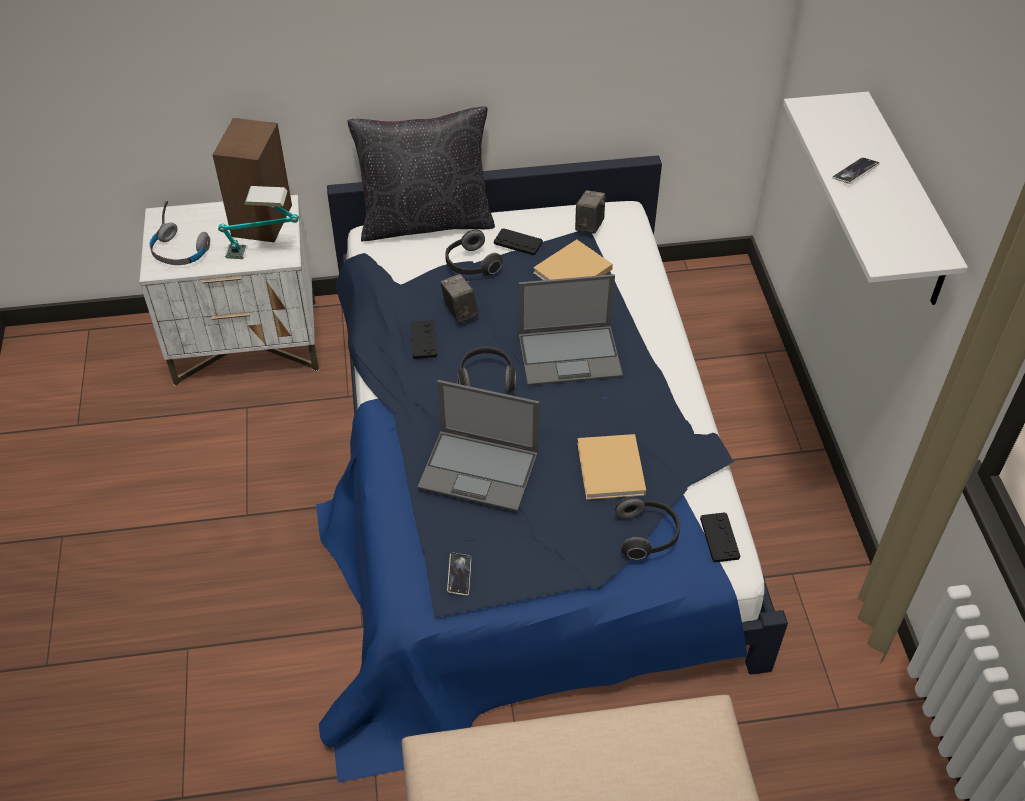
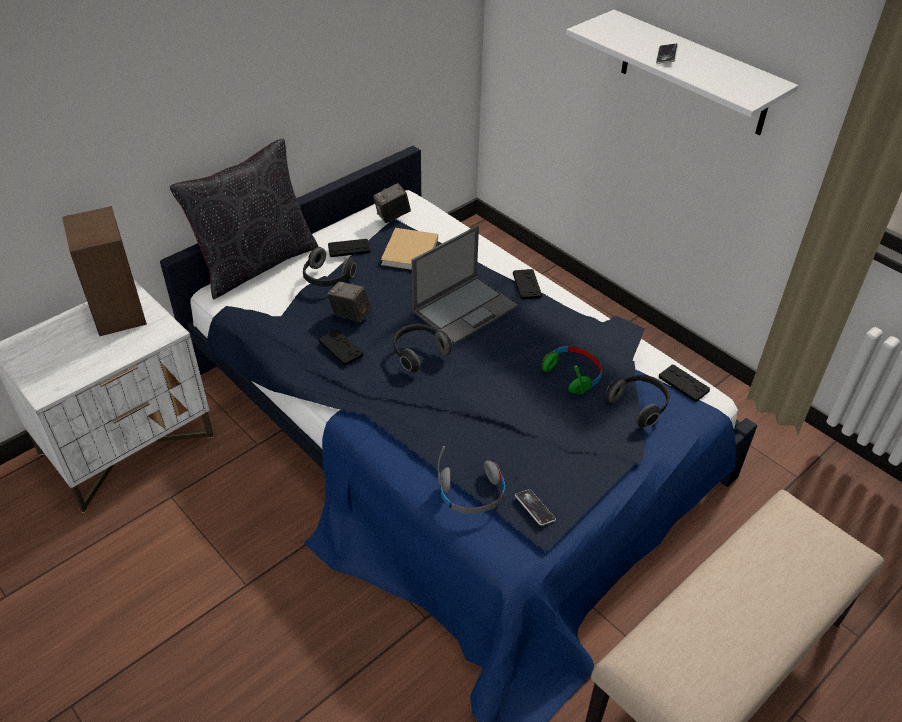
camera: 35 degrees left, 5 degrees down
grey headphones [149,200,210,265] -> grey headphones moved to [438,446,506,514]
table lamp [218,186,299,259] -> none
laptop [418,380,539,512] -> none
camera [575,190,605,234] -> camera turned 105 degrees counterclockwise [373,183,411,223]
beige book [577,434,646,500] -> green headphones [542,346,602,395]
none -> black game controller [513,269,542,300]

